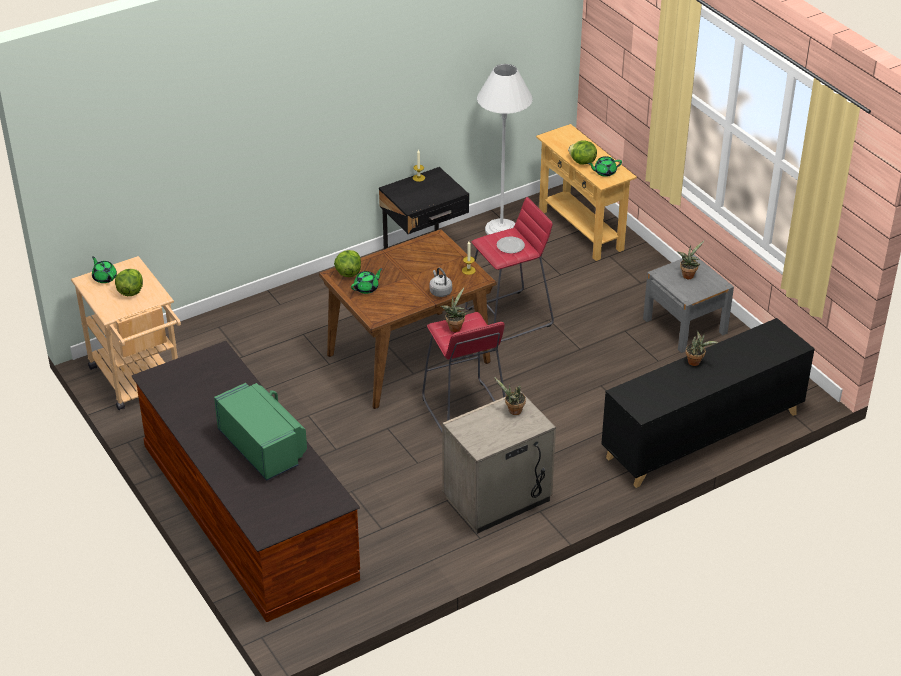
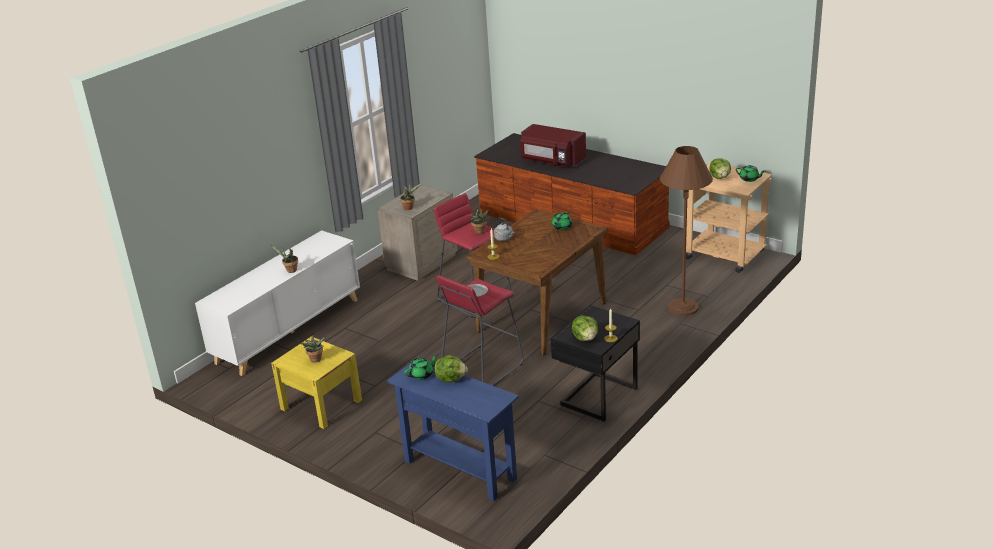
camera: 160 degrees right, 10 degrees down
green microwave [214,383,307,481] -> red microwave [520,124,586,167]
lettuce [334,250,361,277] -> lettuce moved to [572,315,598,341]
white floor lamp [477,64,533,235] -> none
beige console table [536,124,637,261] -> blue console table [387,357,519,501]
black cabinet [601,318,814,488] -> white cabinet [195,230,360,376]
grey nightstand [643,254,734,353] -> yellow nightstand [271,336,362,429]
none -> brown floor lamp [660,146,713,316]

